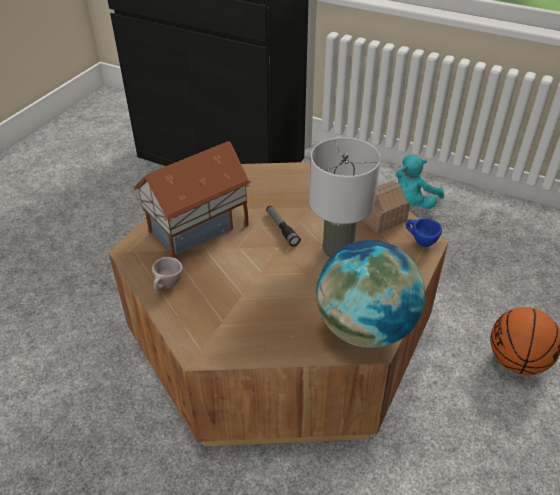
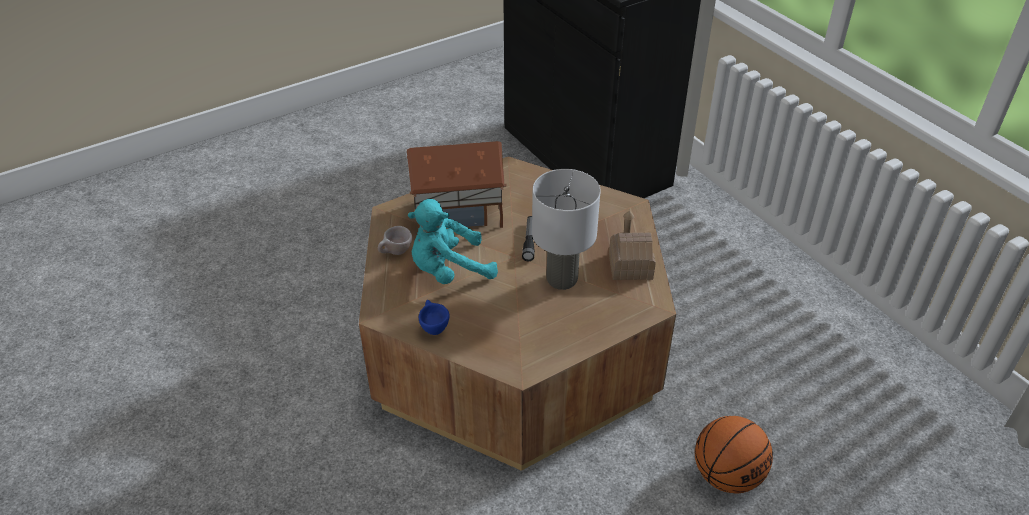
camera: 30 degrees right, 0 degrees up
globe [316,240,425,348] -> none
turquoise plush toy [396,155,444,209] -> turquoise plush toy moved to [408,199,498,284]
blue cup [406,218,442,247] -> blue cup moved to [419,300,449,335]

